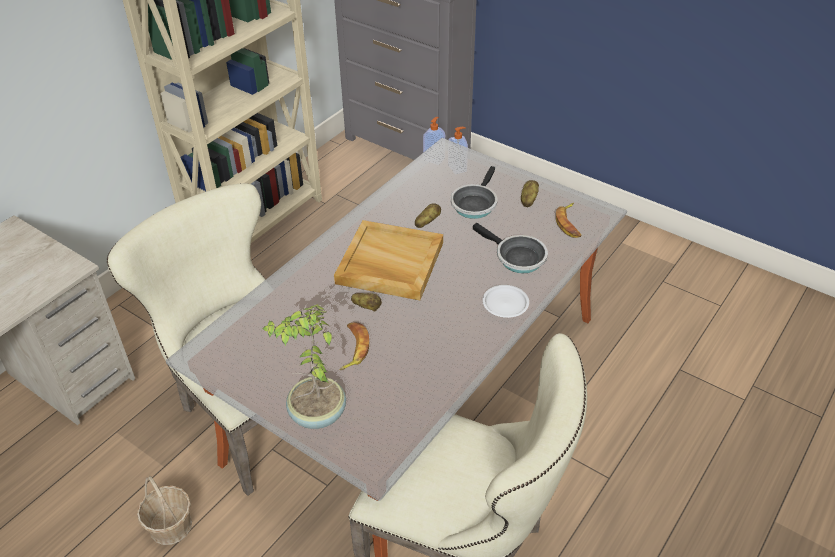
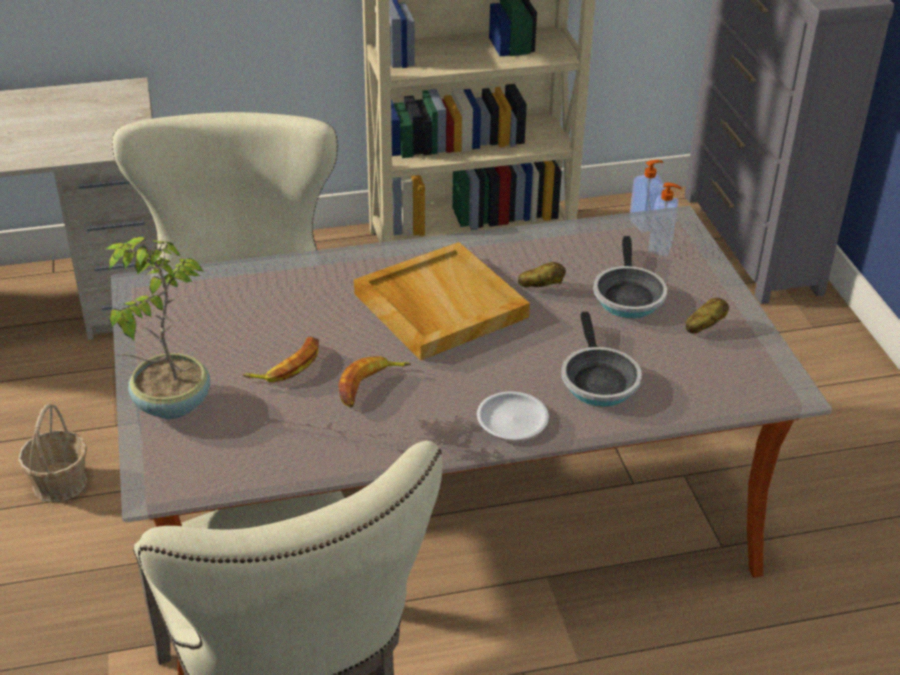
camera: 40 degrees right, 5 degrees down
potato [351,293,382,311] -> none
frying pan [451,166,498,219] -> frying pan turned 60 degrees counterclockwise [593,236,667,318]
banana [556,203,582,238] -> banana moved to [338,356,411,407]

